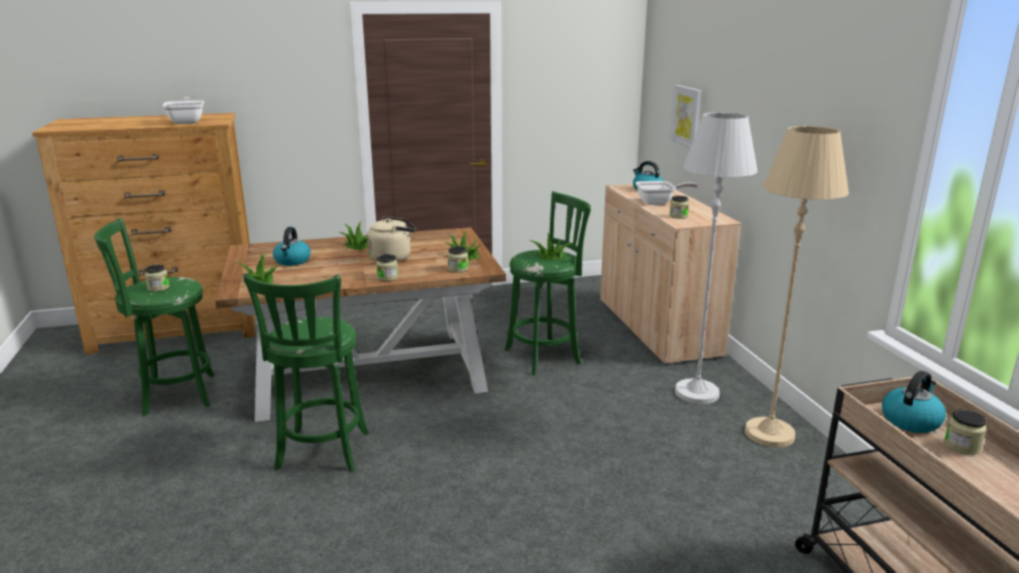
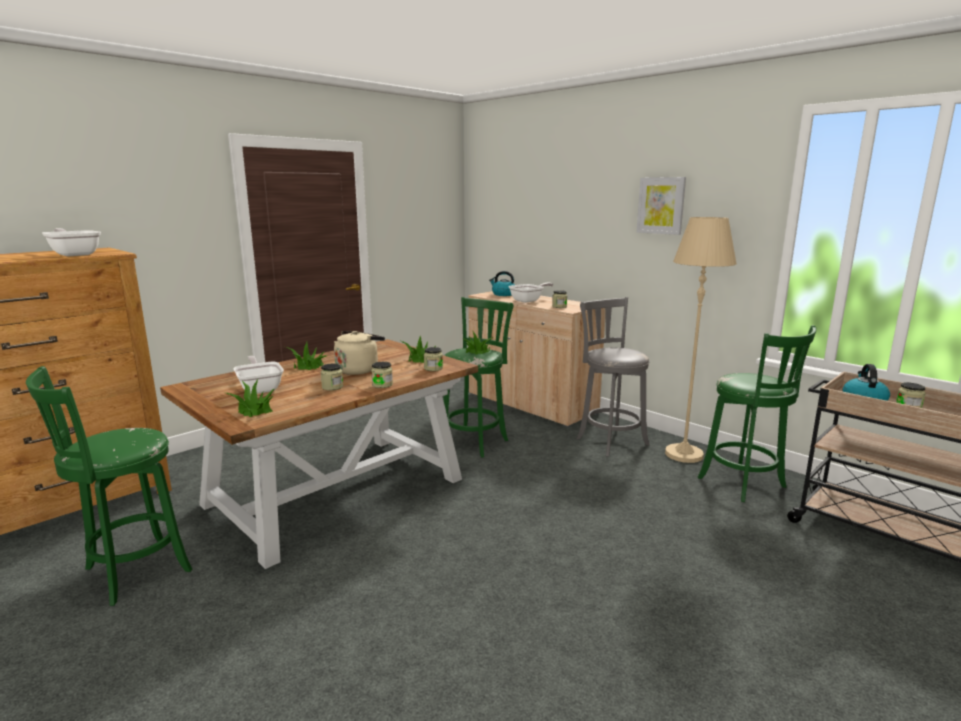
camera: 30 degrees left, 5 degrees down
jar [145,265,170,292] -> jar moved to [321,364,343,390]
green stool [243,273,369,472] -> green stool moved to [698,325,816,502]
kettle [273,227,311,266] -> frying pan [233,356,284,394]
picture [671,85,702,148] -> picture moved to [637,177,686,235]
white floor lamp [675,112,758,404] -> grey stool [577,297,649,457]

